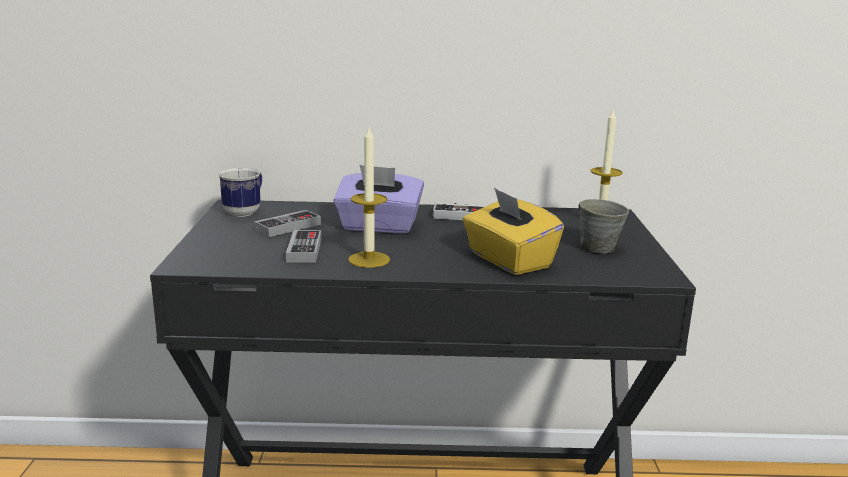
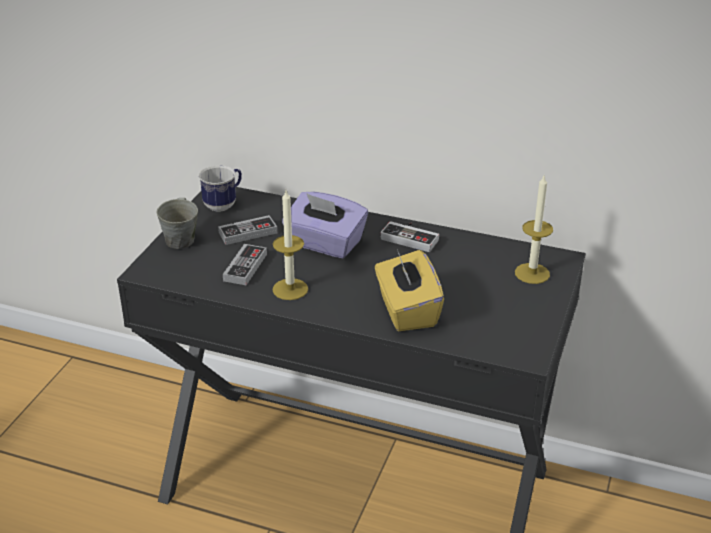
camera: 20 degrees right, 15 degrees up
grey mug [578,199,629,254] -> grey mug moved to [157,198,198,249]

